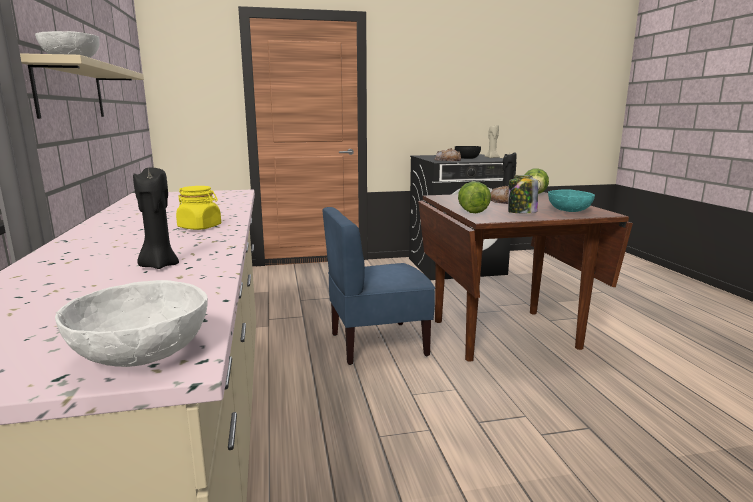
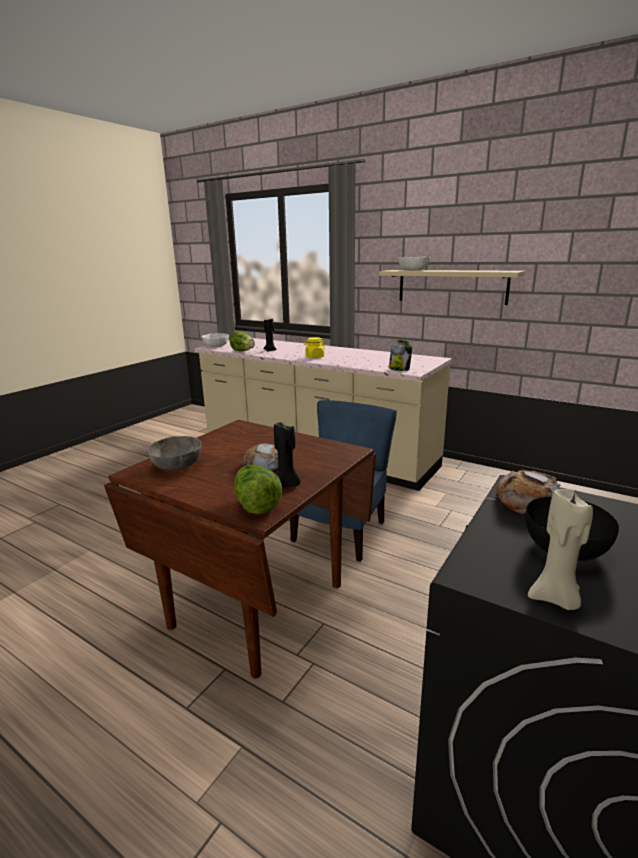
camera: 135 degrees right, 5 degrees up
lettuce [458,182,491,213] -> lettuce moved to [230,331,255,351]
jar [508,175,538,213] -> jar moved to [389,340,412,371]
turquoise bowl [548,190,595,212] -> grey bowl [147,436,202,470]

